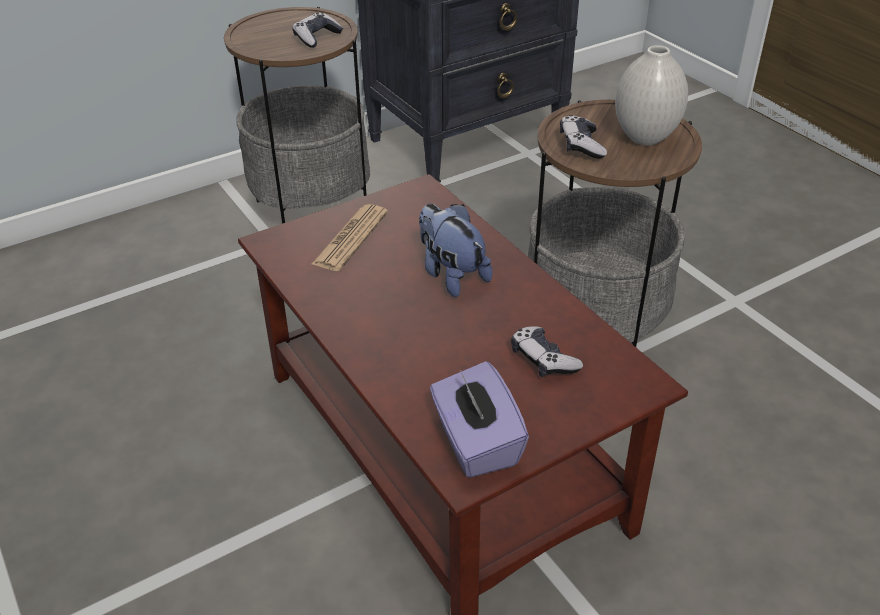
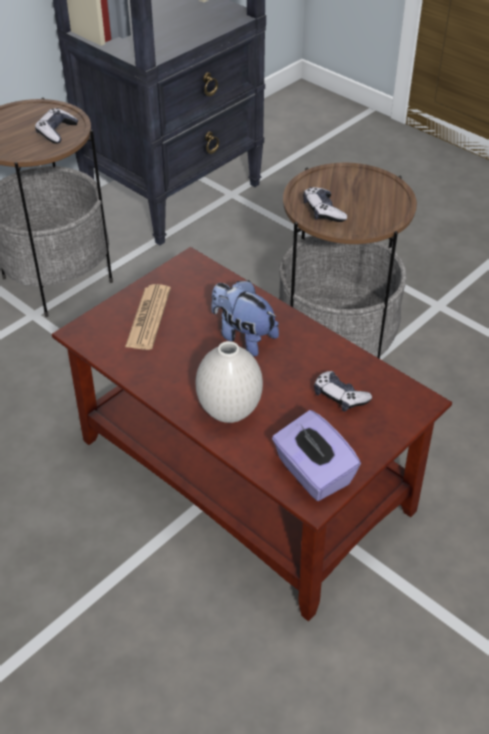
camera: 15 degrees left, 5 degrees up
white vase [615,45,688,145] -> white vase moved to [196,341,263,423]

